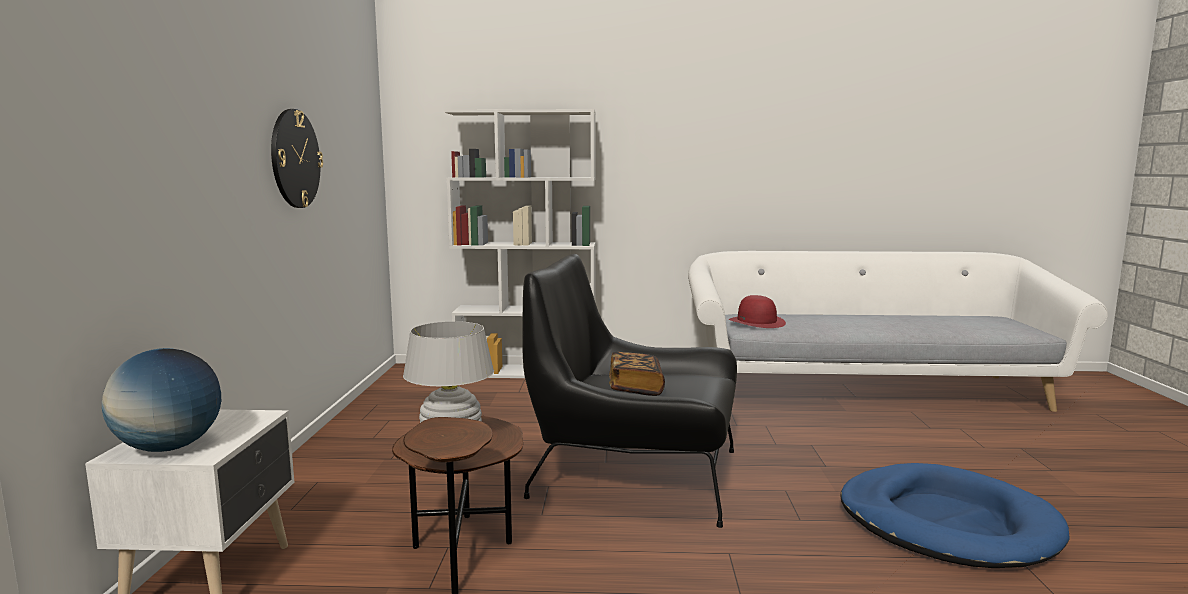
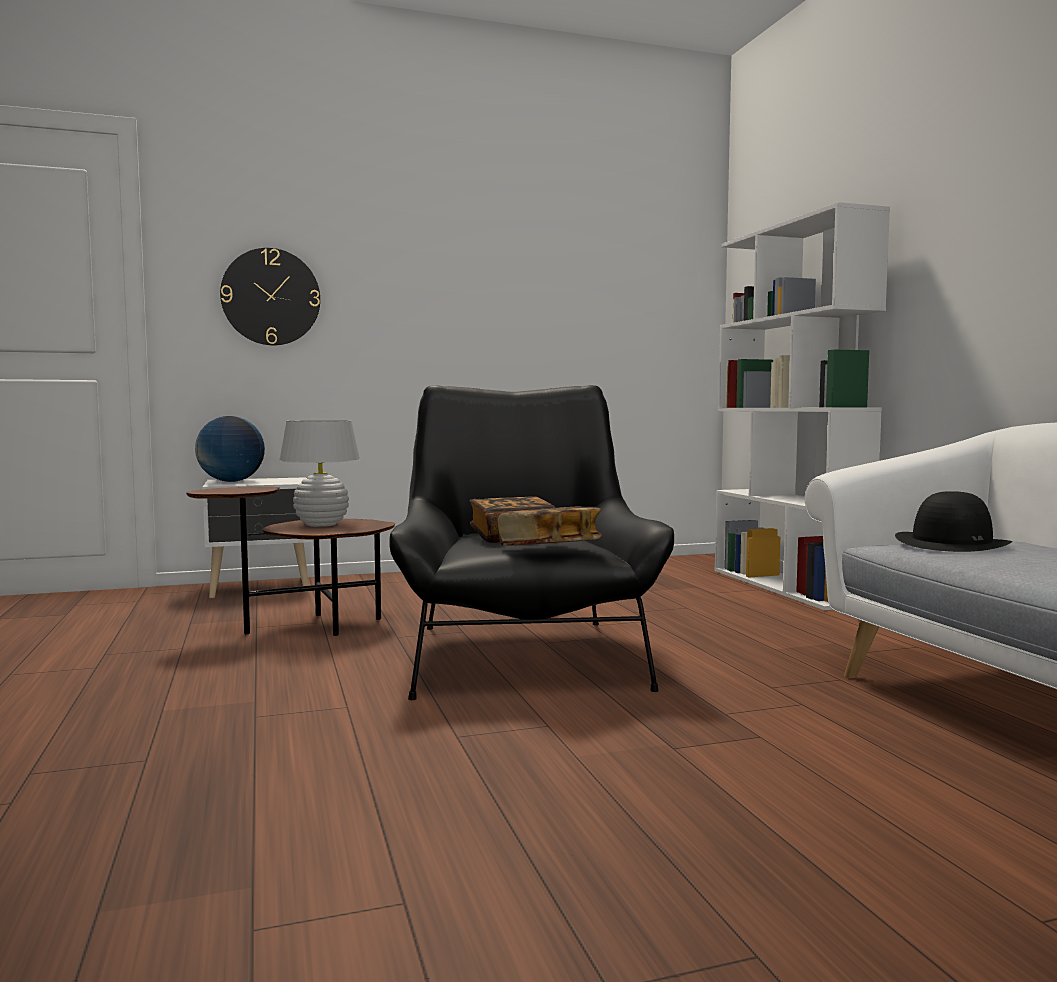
camera: 70 degrees right, 5 degrees down
wall clock [271,109,323,208] -> wall clock moved to [220,248,320,345]
red hat [729,295,786,328] -> black hat [895,491,1012,552]
blue dog bed [840,463,1070,568] -> none
none -> book [497,507,602,546]

